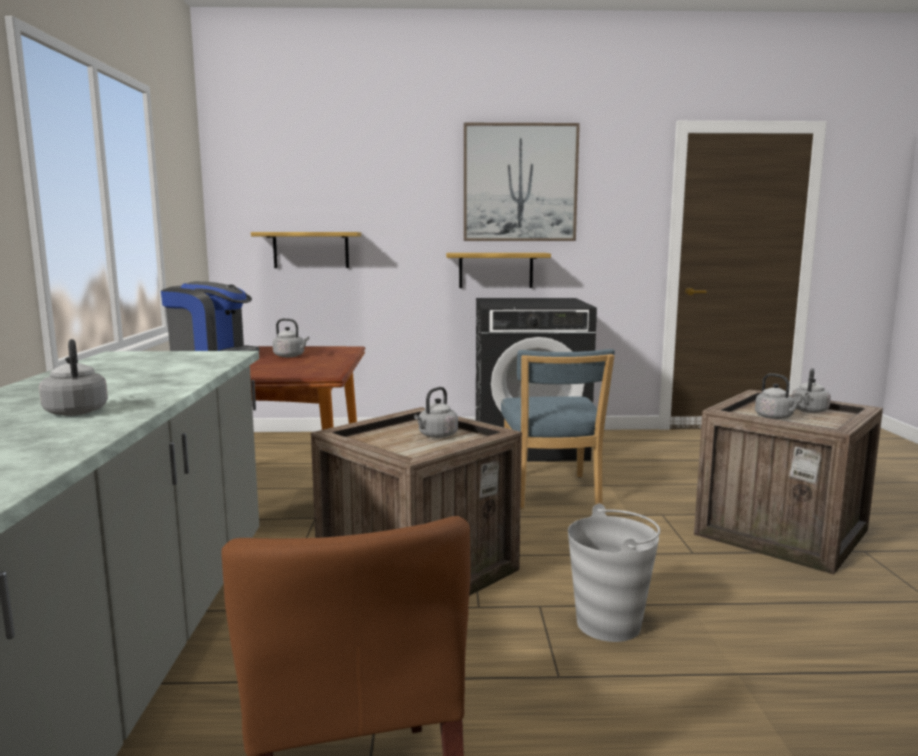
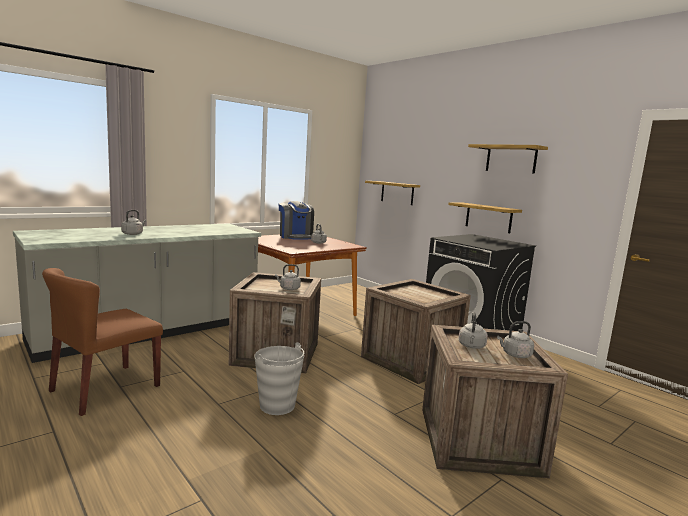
camera: 50 degrees right, 0 degrees up
picture [464,123,580,241] -> shelf [468,144,548,174]
blue chair [501,349,615,509] -> crate [361,279,471,384]

